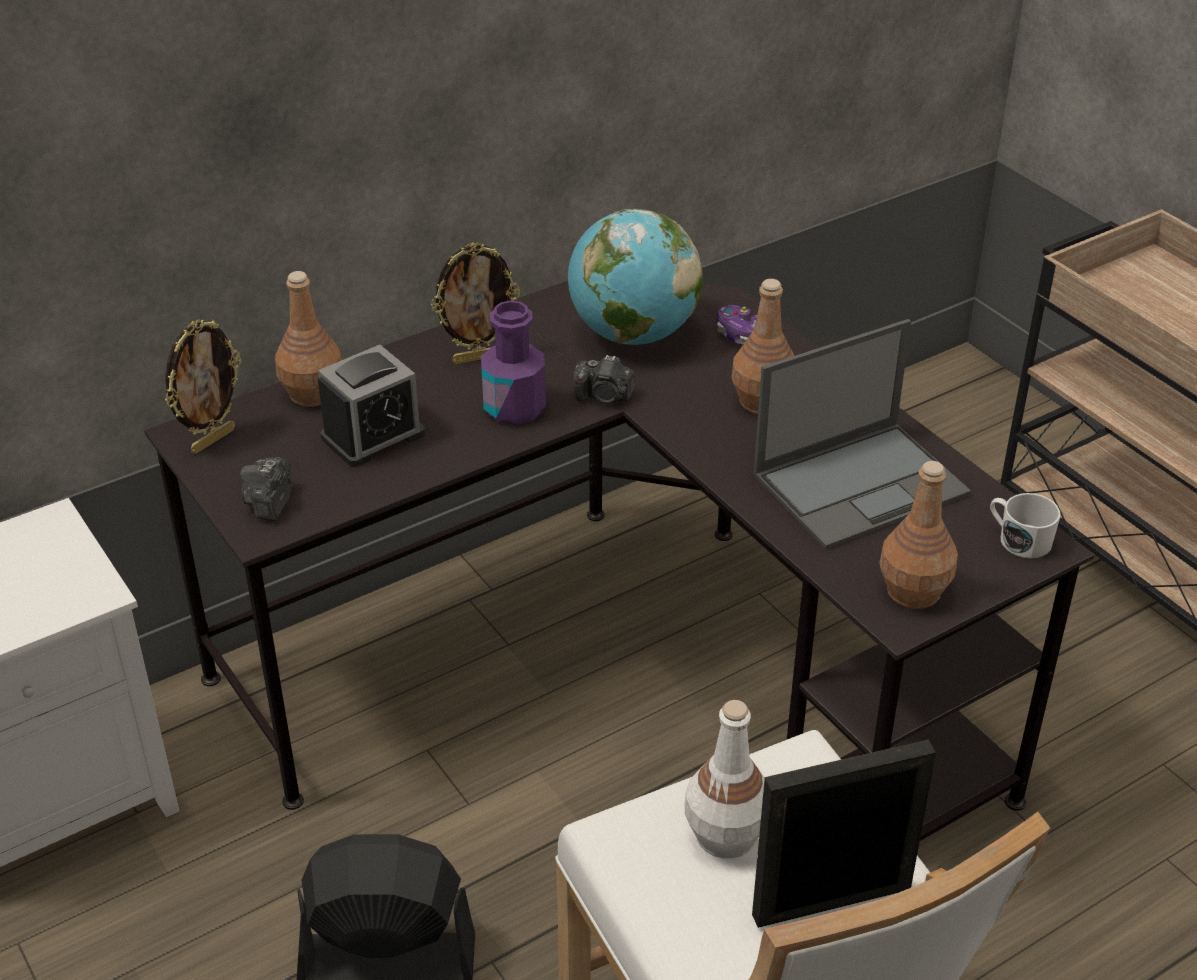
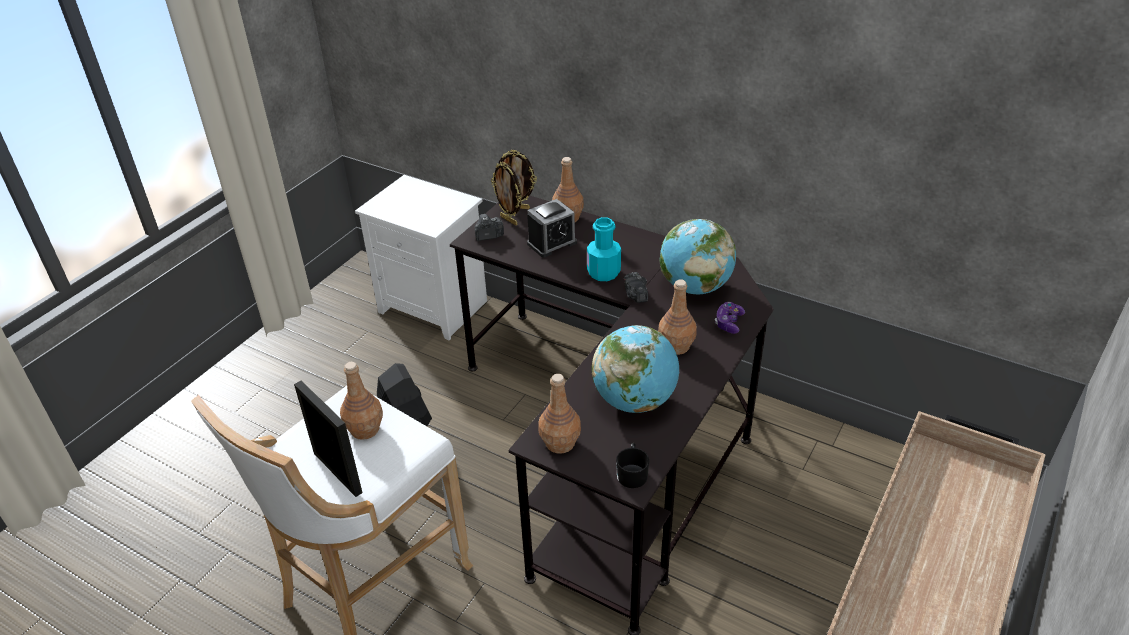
camera: 65 degrees right, 0 degrees up
alarm clock [318,345,425,467] -> alarm clock turned 60 degrees counterclockwise [527,199,577,257]
picture frame [431,242,520,364] -> picture frame moved to [491,162,521,226]
purple bottle [481,300,546,425] -> turquoise bottle [587,217,621,281]
white bottle [685,700,765,859] -> brown bottle [340,362,383,440]
laptop [753,319,971,550] -> globe [592,325,679,413]
white mug [990,493,1061,558] -> black mug [616,443,650,488]

